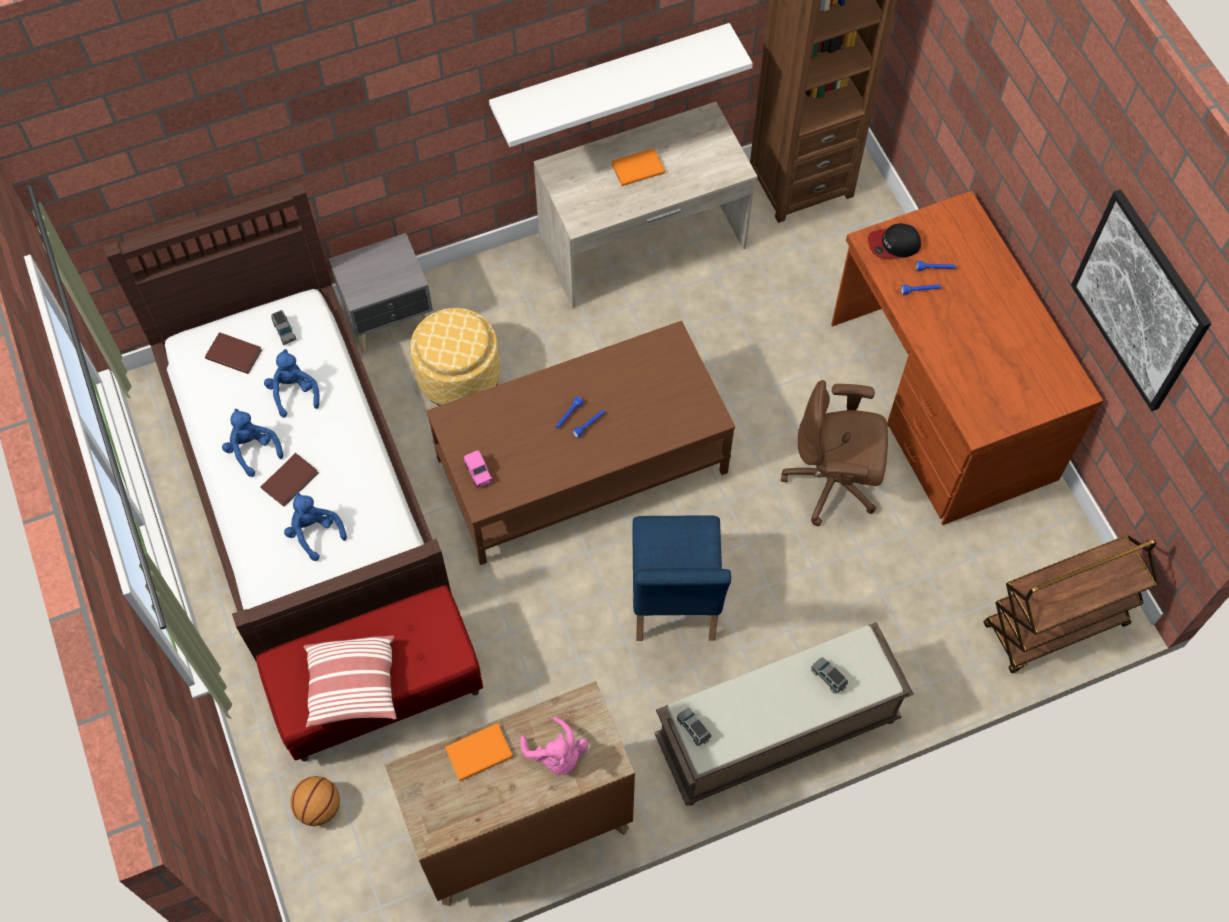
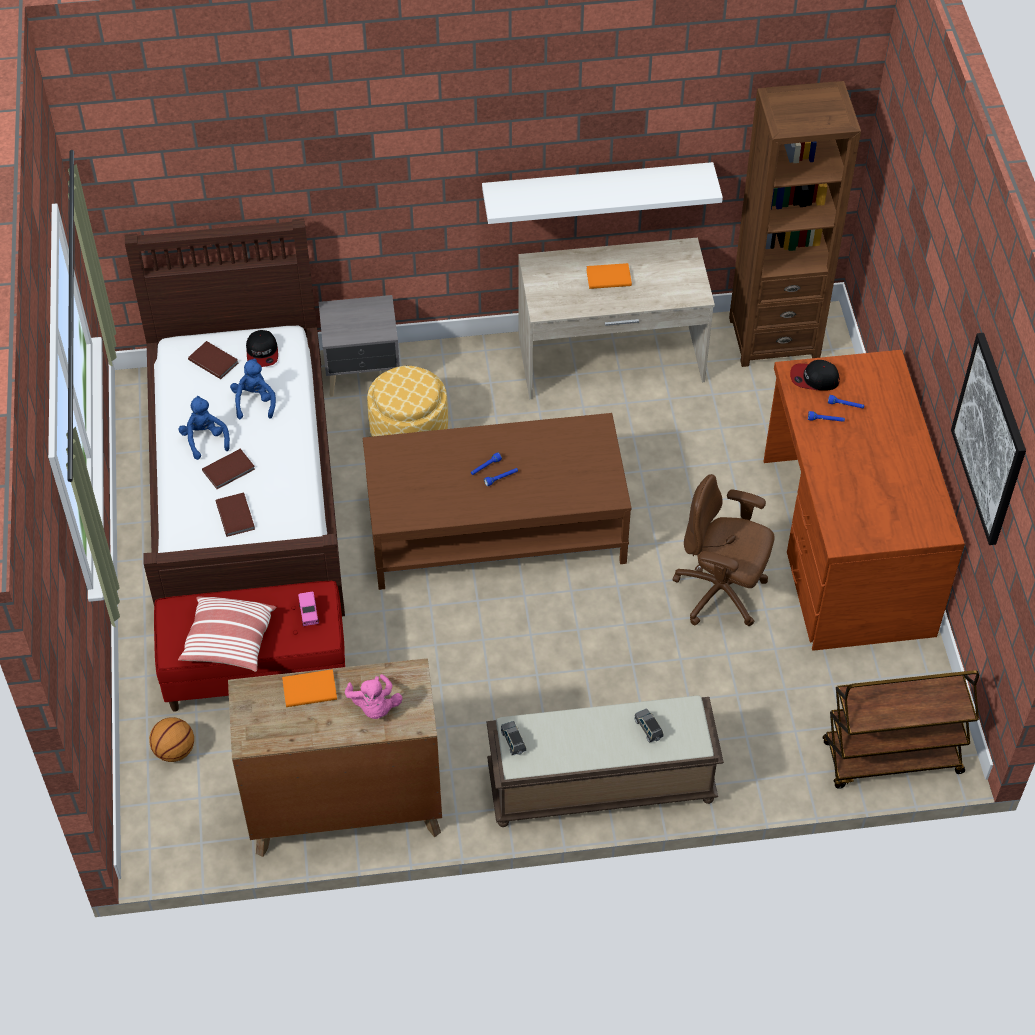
camera: 15 degrees right, 10 degrees down
grey toy car [271,310,297,345] -> cap [246,330,278,367]
blue plush toy [284,493,347,561] -> brown book [216,492,255,537]
pink toy car [464,450,493,488] -> pink toy car moved to [298,592,319,626]
blue chair [632,516,731,641] -> none

